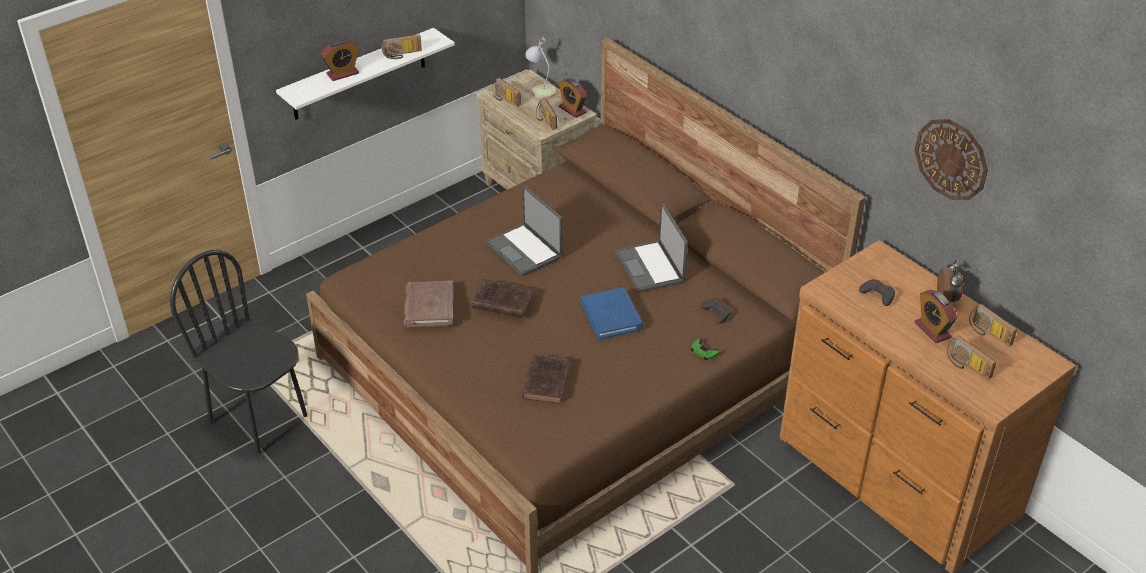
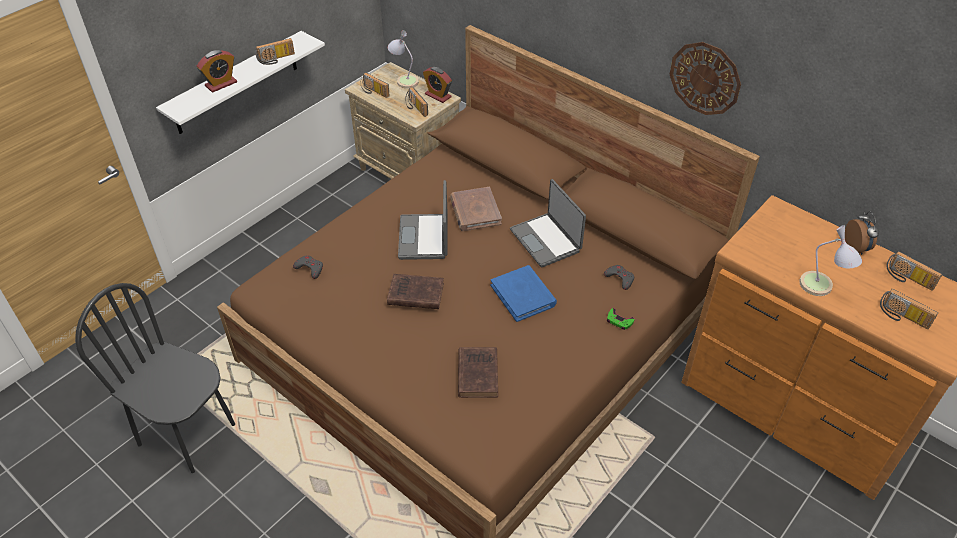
camera: 10 degrees left, 5 degrees up
brown book [404,281,453,327] -> brown book moved to [450,187,502,231]
laptop [486,186,563,276] -> laptop turned 45 degrees clockwise [398,180,448,260]
grey game controller [859,279,895,306] -> grey game controller moved to [293,255,323,279]
wall clock [914,119,988,200] -> wall clock moved to [670,42,741,115]
alarm clock [915,290,957,343] -> none
none -> table lamp [799,225,862,296]

